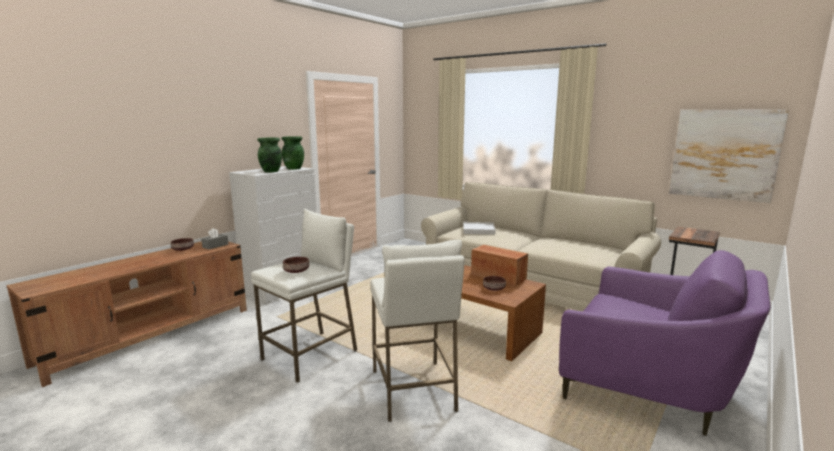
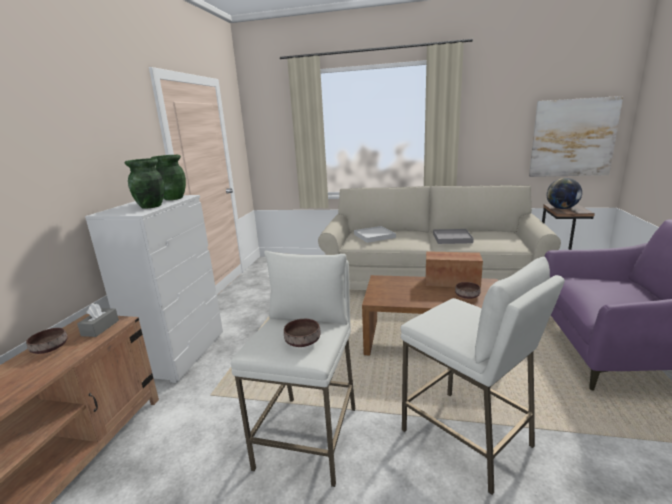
camera: 25 degrees left, 5 degrees up
none -> grey tray [433,229,474,244]
none -> globe [547,178,582,209]

